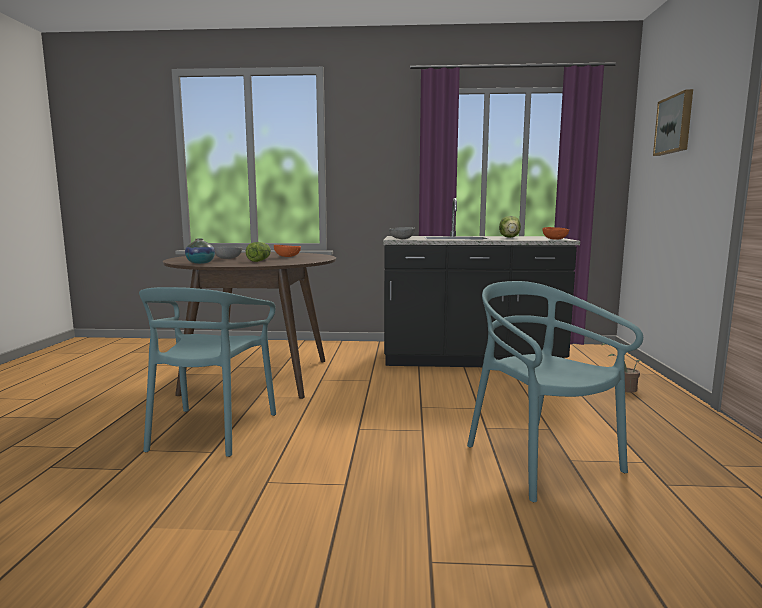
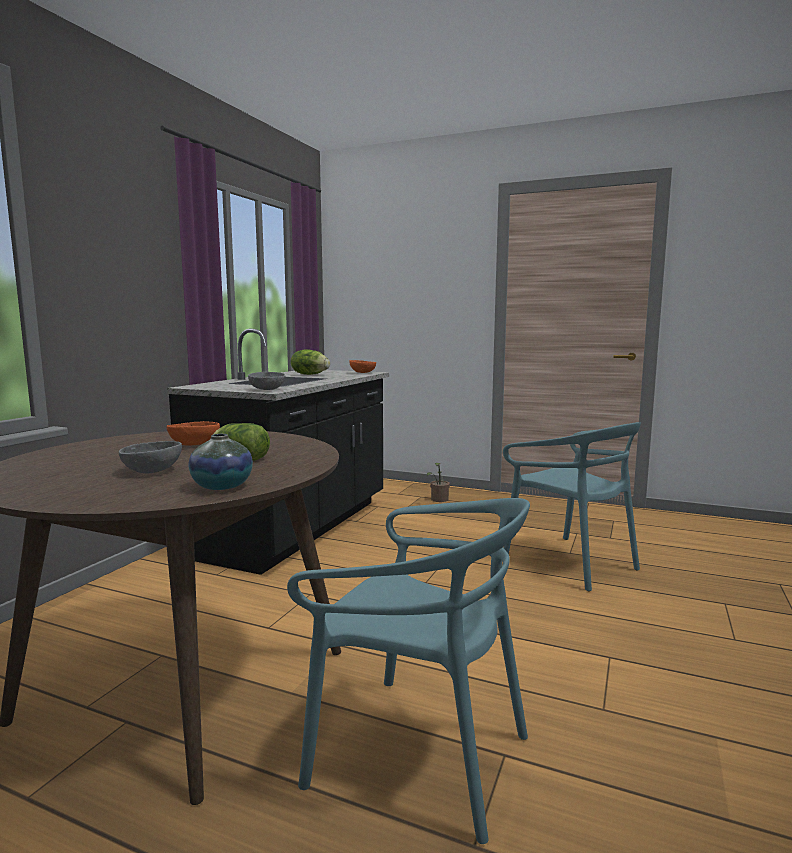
camera: 70 degrees left, 0 degrees up
turquoise chair [467,281,643,502] -> turquoise chair turned 120 degrees counterclockwise [503,422,641,591]
picture [653,89,693,156] -> none

